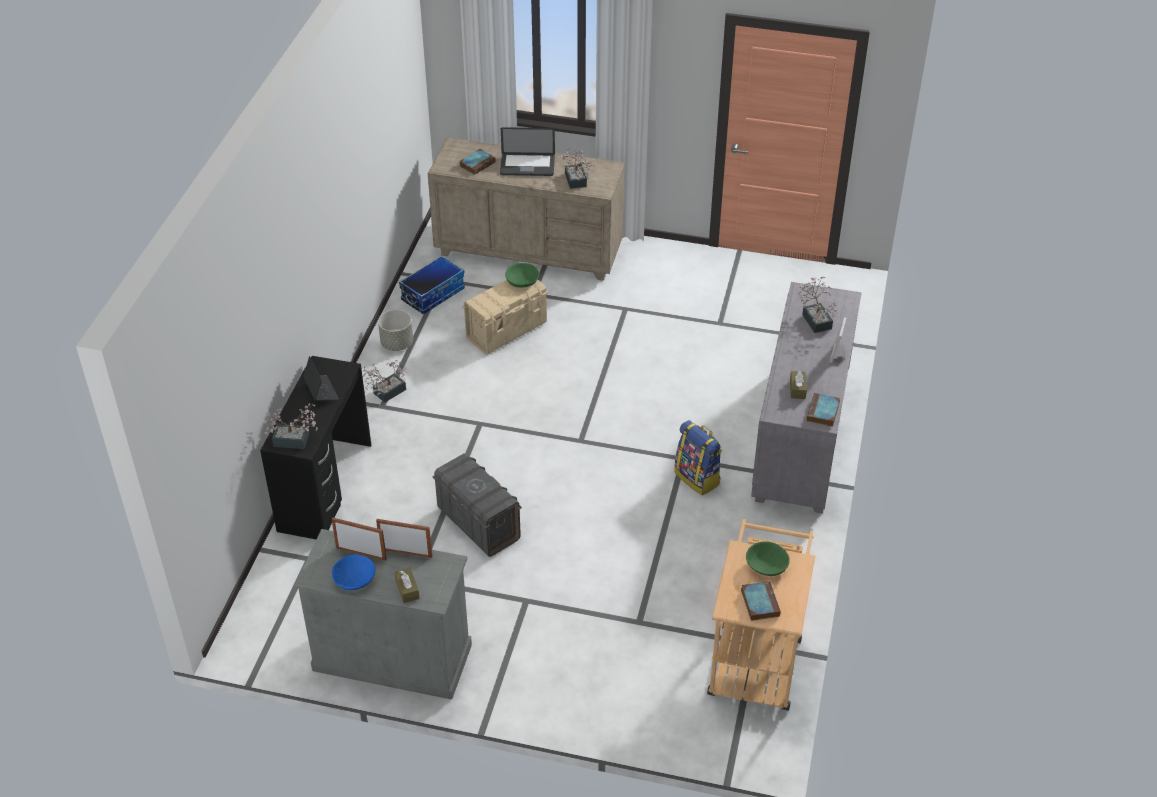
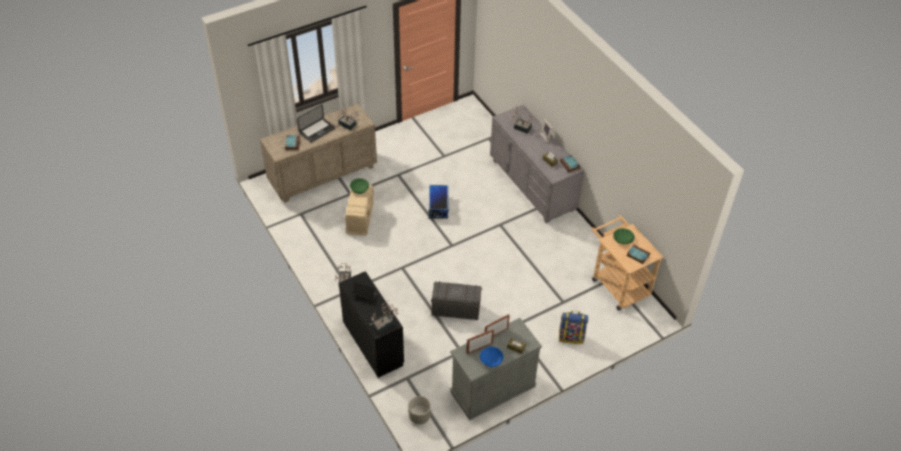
camera: 45 degrees left, 5 degrees up
grey planter [378,310,413,351] -> grey planter moved to [408,396,431,424]
storage box [399,255,465,314] -> storage box moved to [429,185,449,219]
backpack [674,420,722,495] -> backpack moved to [559,311,588,344]

